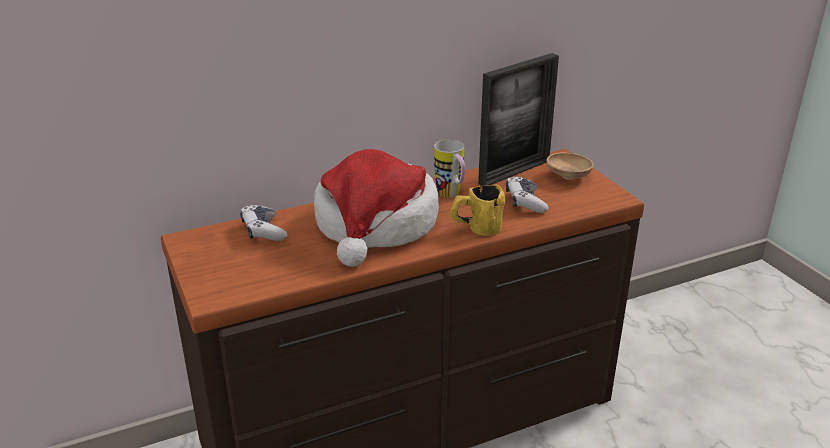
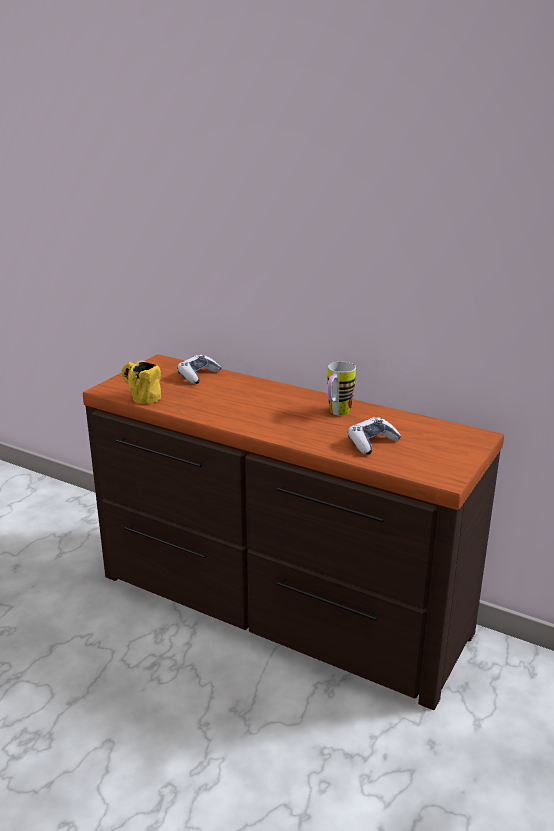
camera: 55 degrees right, 5 degrees down
hat [314,149,439,267] -> none
yellow mug [450,184,505,236] -> yellow mug moved to [121,361,161,404]
picture frame [478,53,559,186] -> none
brown bowl [546,153,594,180] -> none

